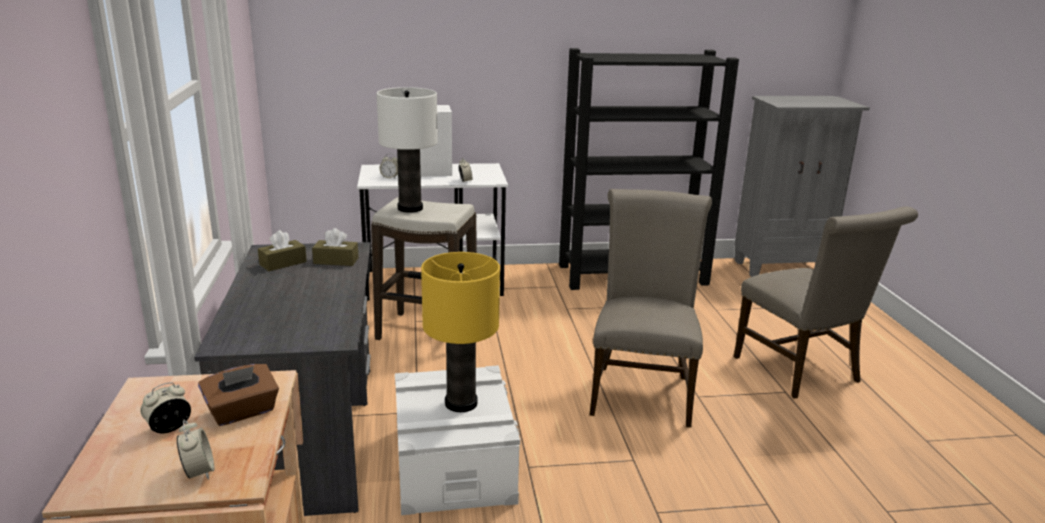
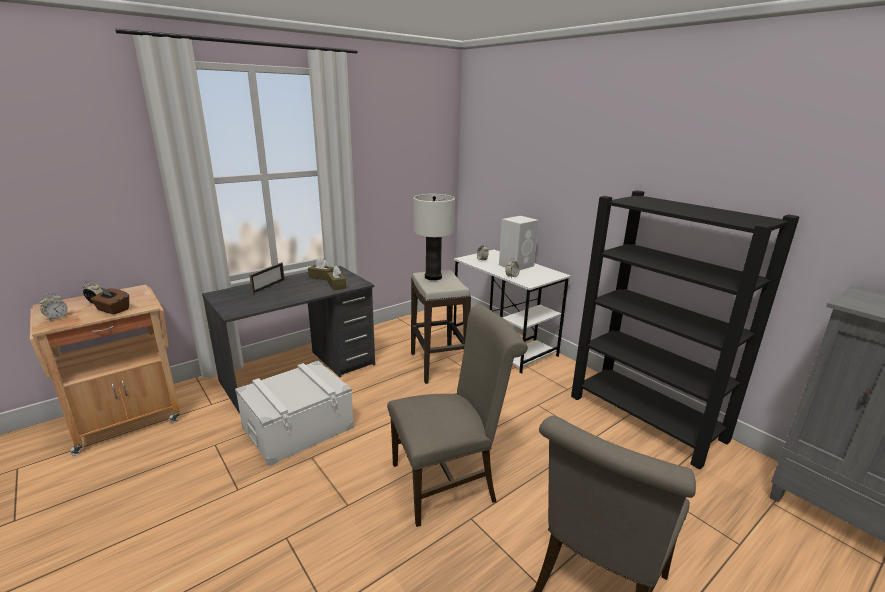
camera: 60 degrees right, 0 degrees up
yellow table lamp [421,252,500,412] -> none
none -> picture frame [250,262,285,295]

